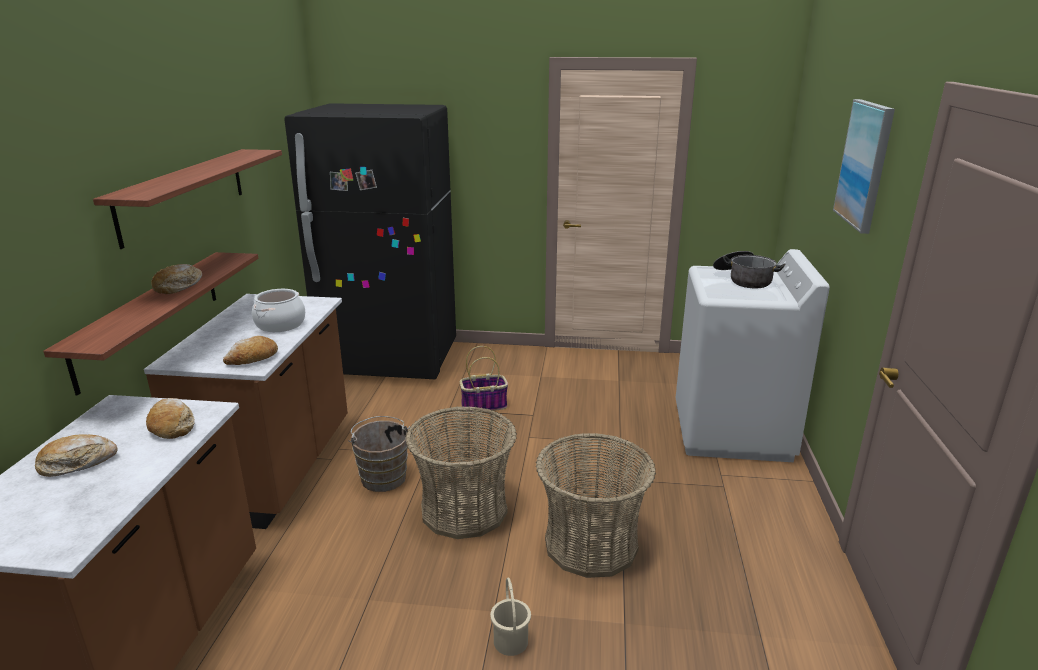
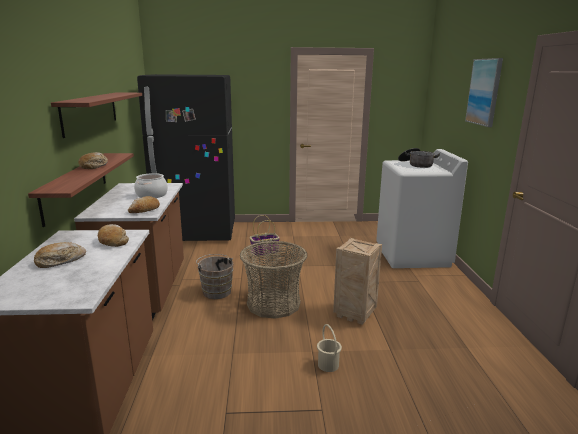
camera: 10 degrees left, 5 degrees down
basket [536,433,656,578] -> crate [333,238,382,325]

